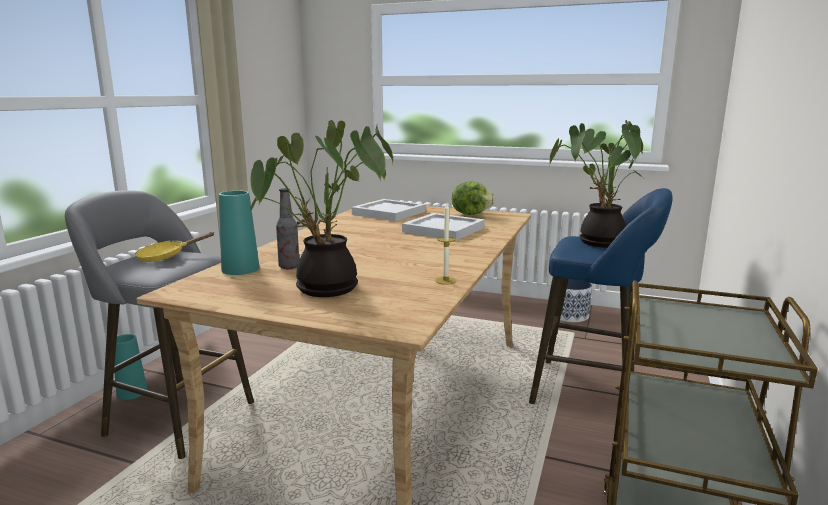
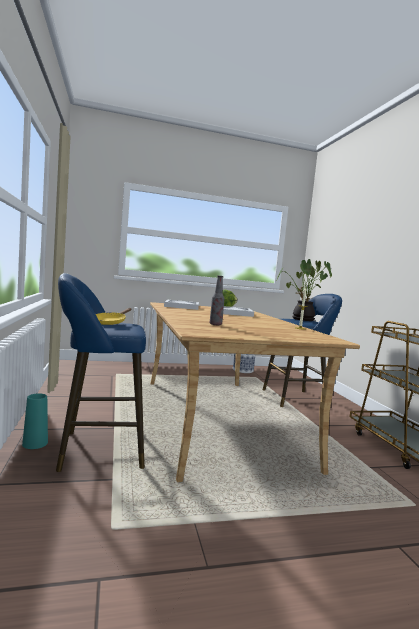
camera: 35 degrees left, 10 degrees down
grey stool [65,190,254,459] -> blue stool [56,273,146,472]
turquoise vase [219,191,260,275] -> none
potted plant [250,120,393,297] -> none

